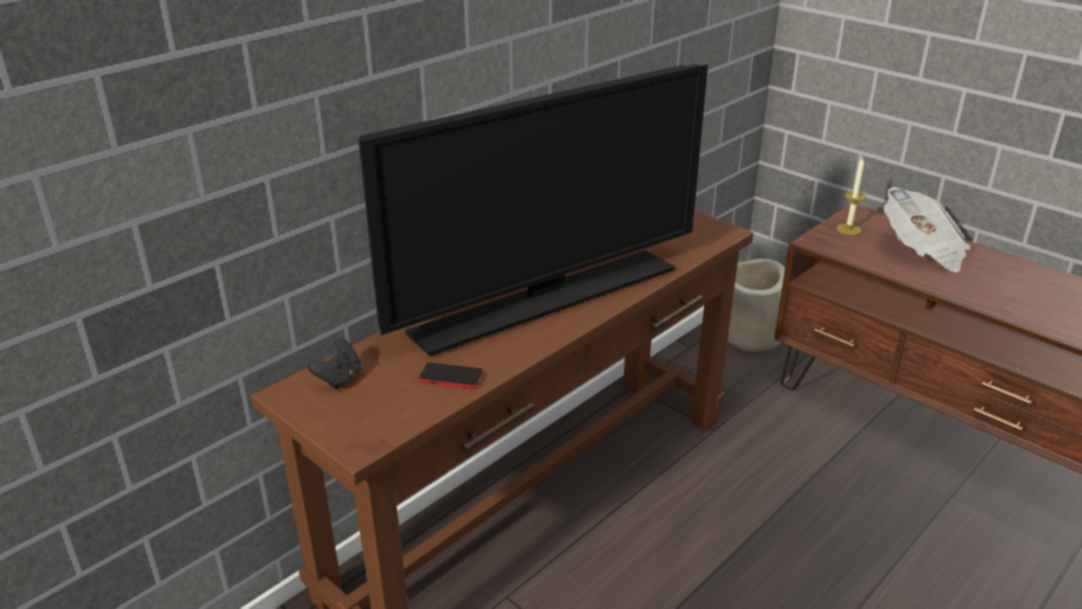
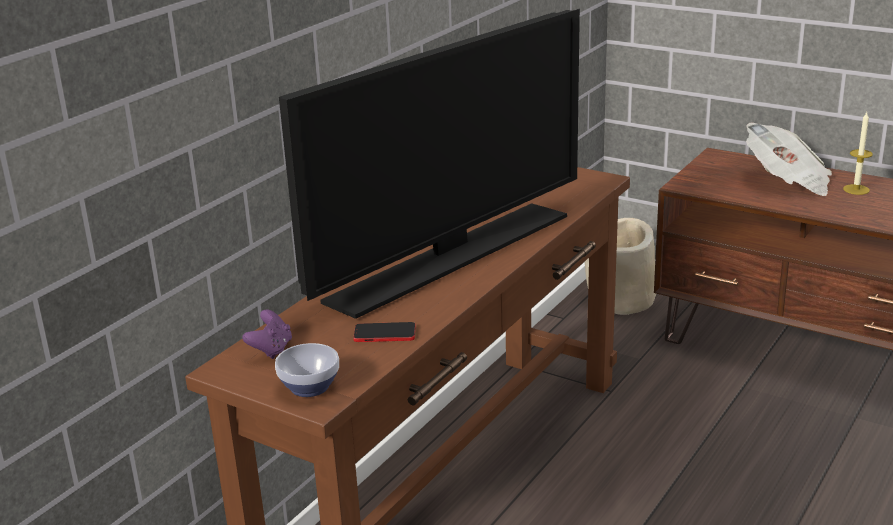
camera: 10 degrees left, 5 degrees down
black game controller [308,338,361,389] -> purple game controller [242,310,292,359]
candle [837,157,866,235] -> candle moved to [843,112,873,195]
none -> bowl [275,343,339,397]

